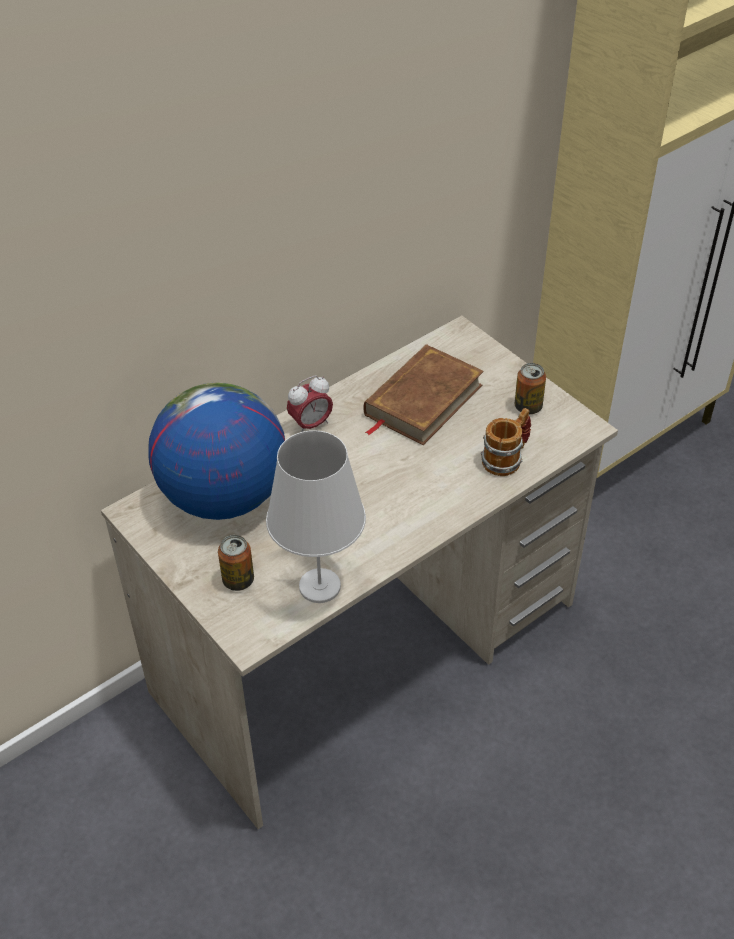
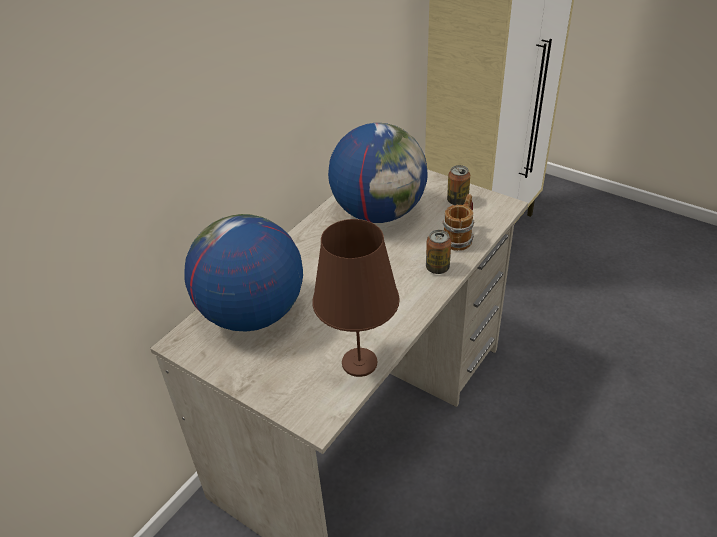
camera: 15 degrees left, 5 degrees down
can [218,535,254,591] -> can moved to [426,230,451,274]
white table lamp [266,430,366,603] -> brown table lamp [312,219,400,377]
alarm clock [287,375,333,432] -> none
brown book [363,344,484,445] -> globe [328,123,428,223]

